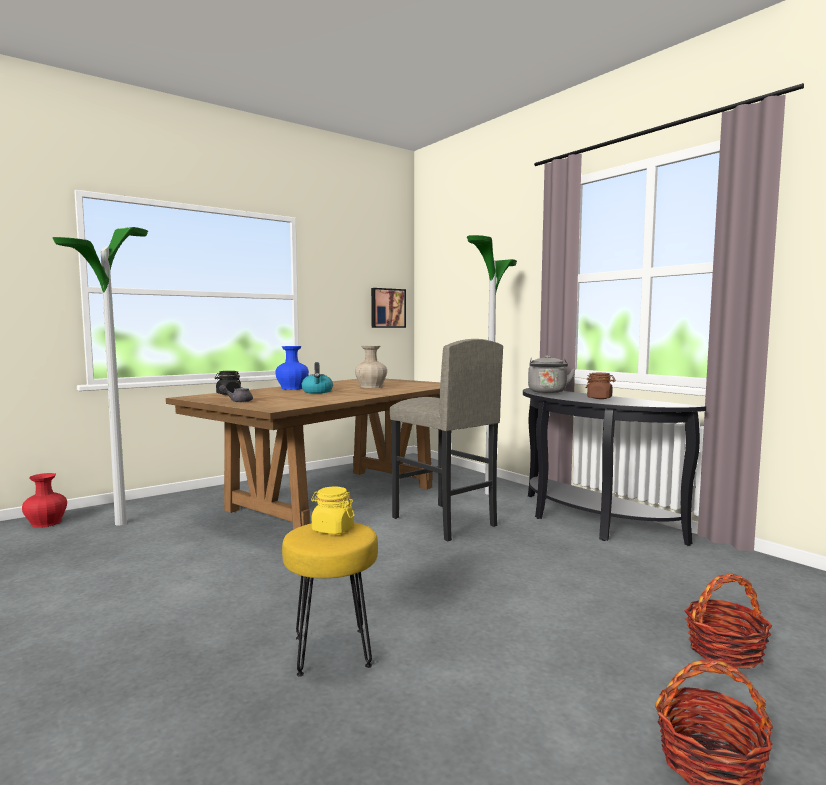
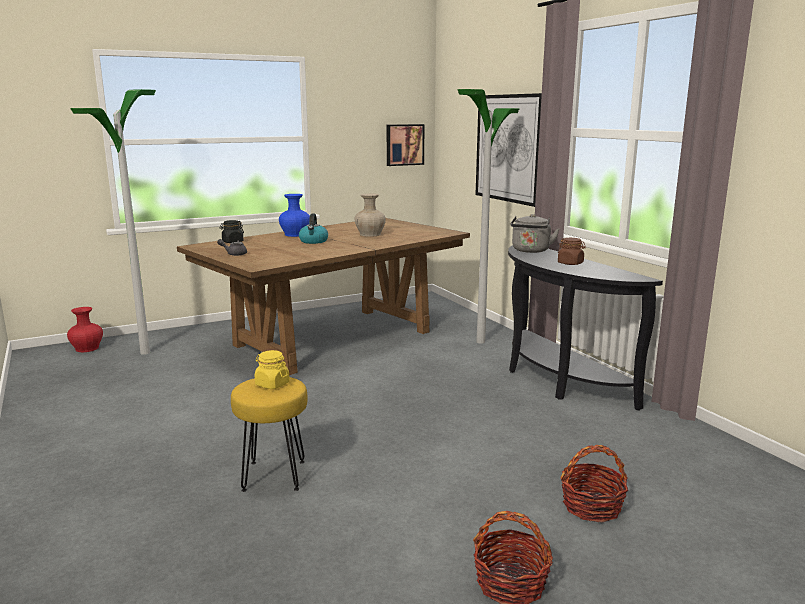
camera: 10 degrees right, 10 degrees up
grey stool [390,339,503,541] -> none
none -> picture [476,93,542,207]

